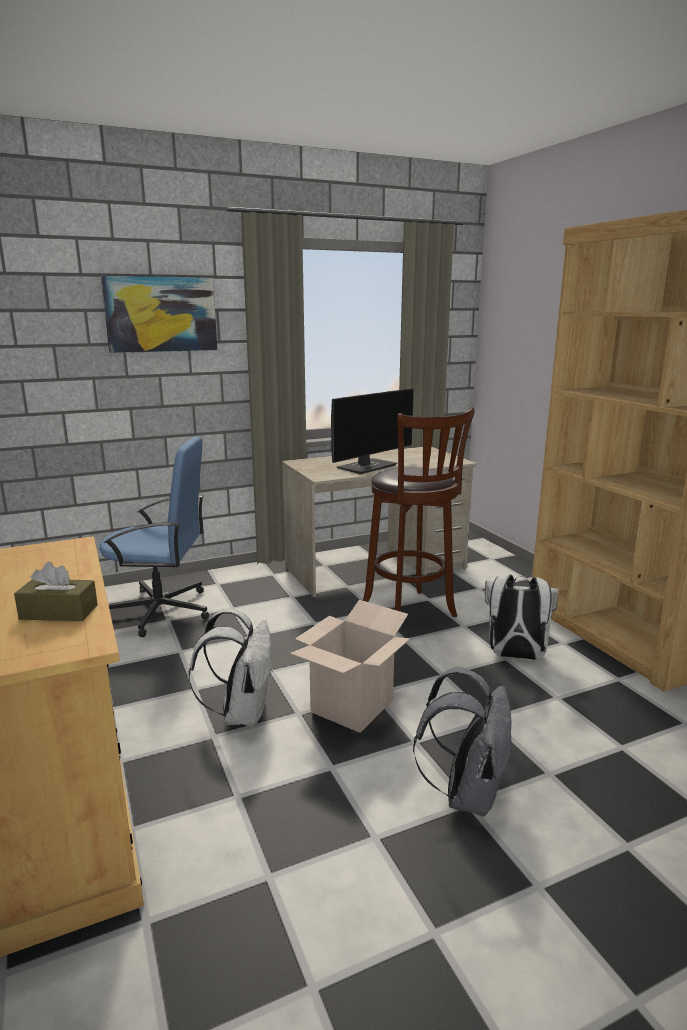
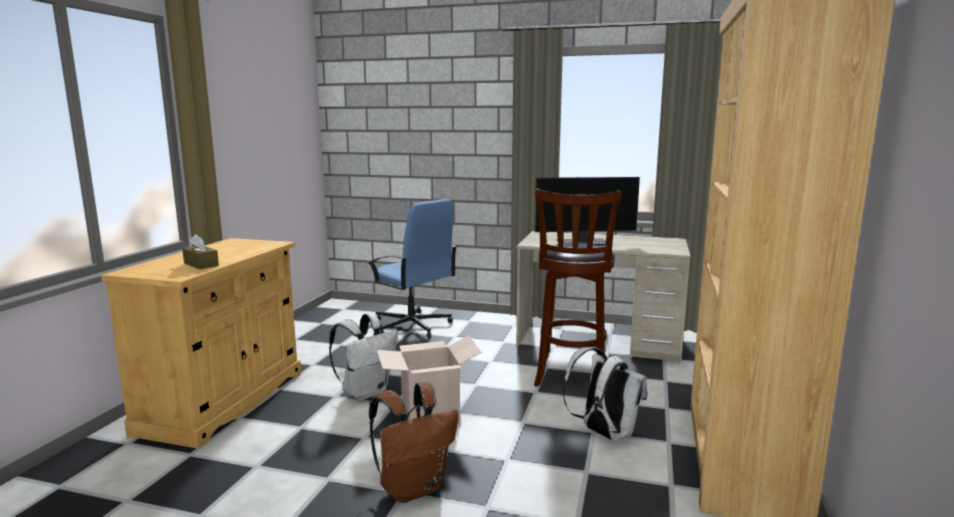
camera: 40 degrees right, 5 degrees down
picture [101,276,217,353] -> none
grey backpack [413,667,513,817] -> brown backpack [369,382,458,503]

